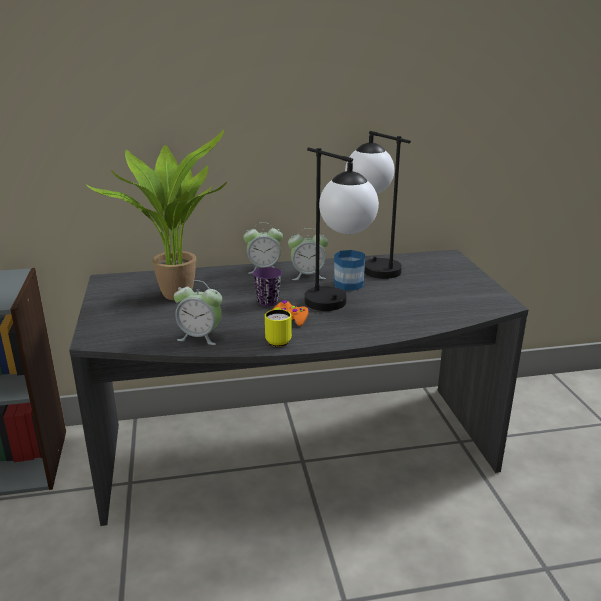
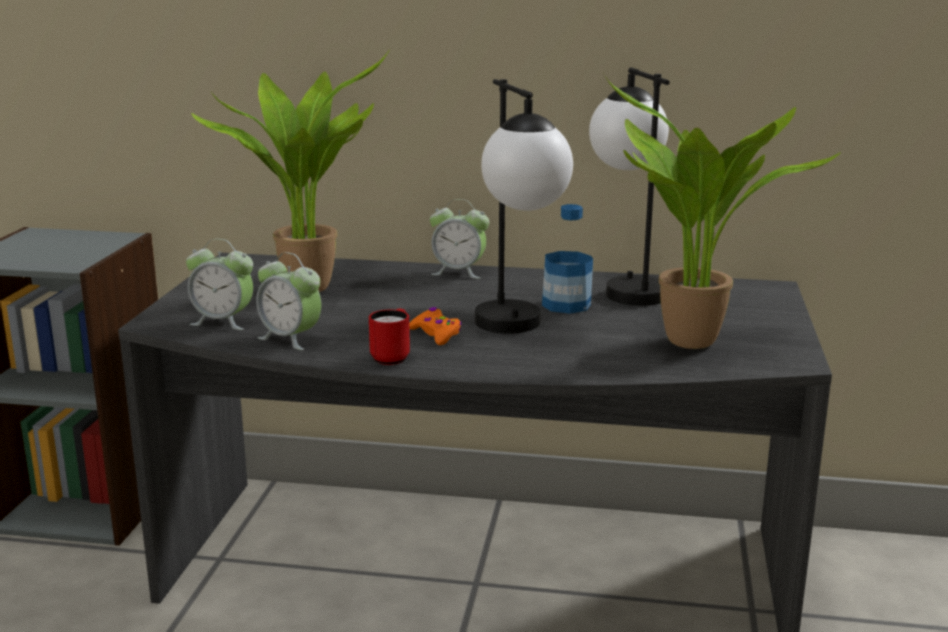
camera: 20 degrees right, 5 degrees down
purple cup [253,267,282,307] -> none
yellow mug [265,307,292,347] -> red mug [369,309,410,365]
alarm clock [288,228,328,280] -> alarm clock moved to [186,239,253,330]
none -> potted plant [605,76,841,349]

